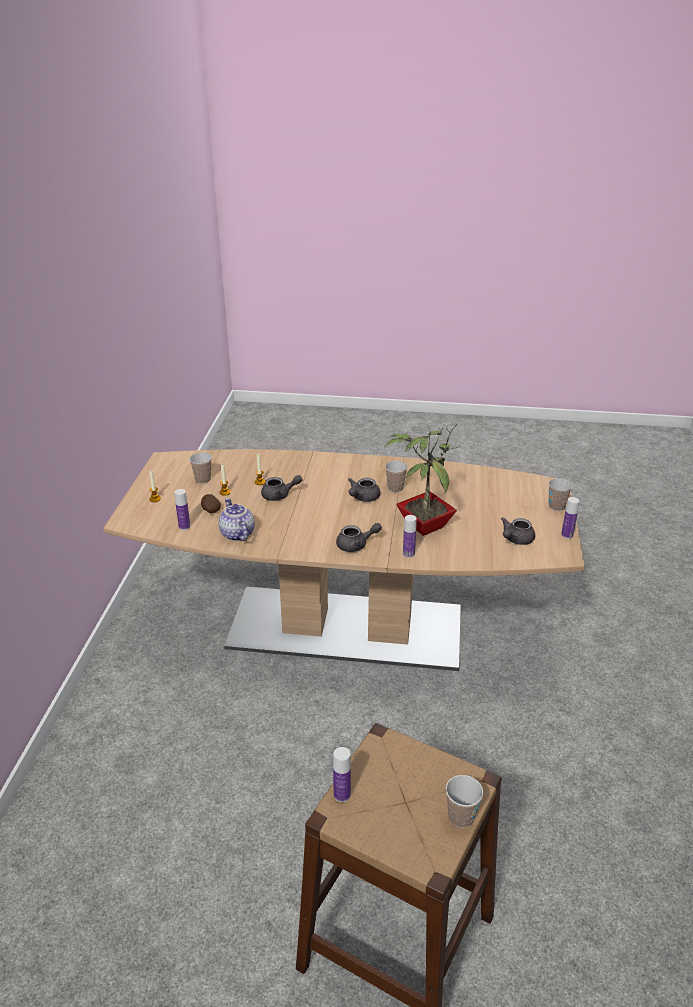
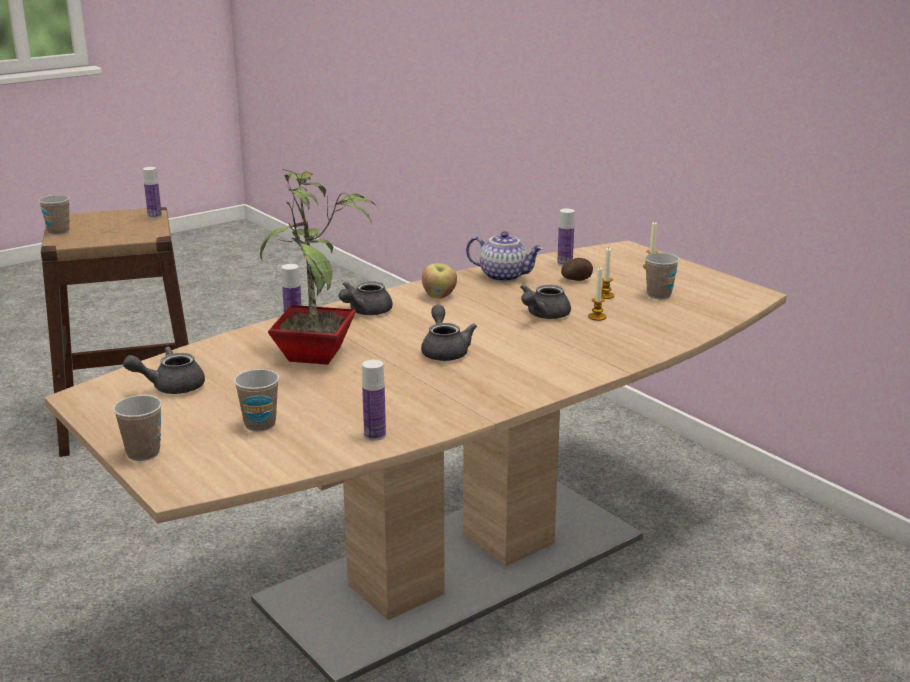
camera: 135 degrees right, 10 degrees down
cup [385,461,408,492] -> cup moved to [234,369,279,432]
grey teapot [501,517,535,545] -> grey teapot turned 105 degrees counterclockwise [123,347,205,394]
bottle [561,497,579,539] -> bottle moved to [362,360,386,441]
none -> apple [422,263,457,298]

